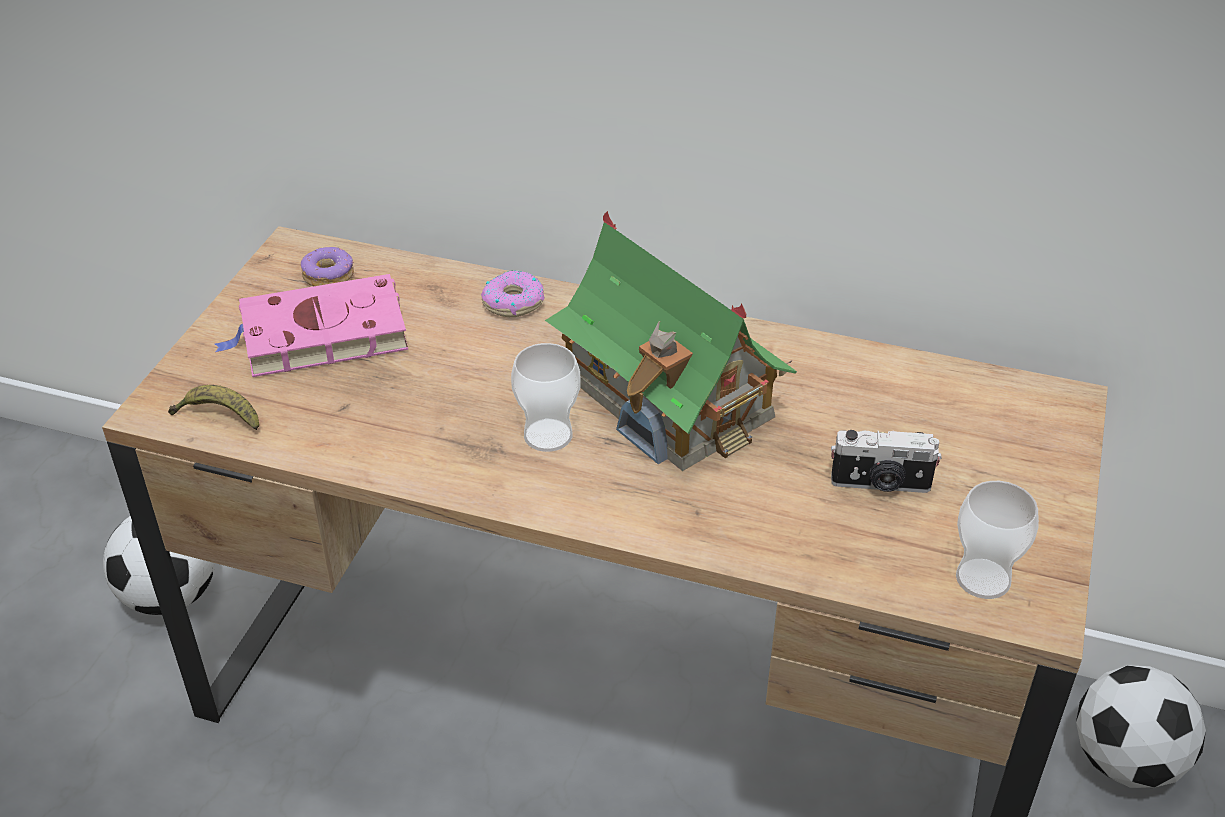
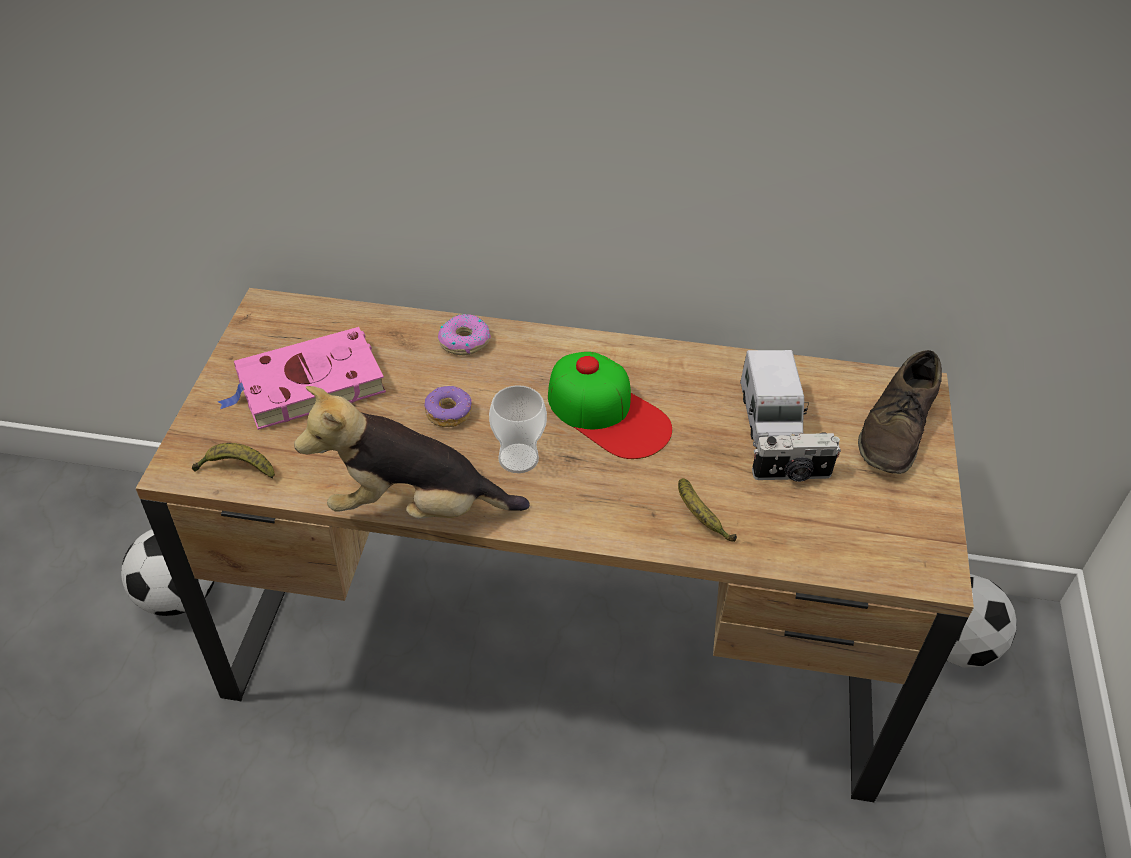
camera: 10 degrees left, 5 degrees up
donut [301,247,354,286] -> donut moved to [424,386,472,427]
toy house [545,211,797,471] -> cap [548,352,672,459]
cup [956,481,1039,599] -> none
none -> plush toy [294,386,530,518]
none -> banana [678,478,737,542]
none -> toy truck [740,350,809,448]
none -> brown shoe [858,350,942,474]

